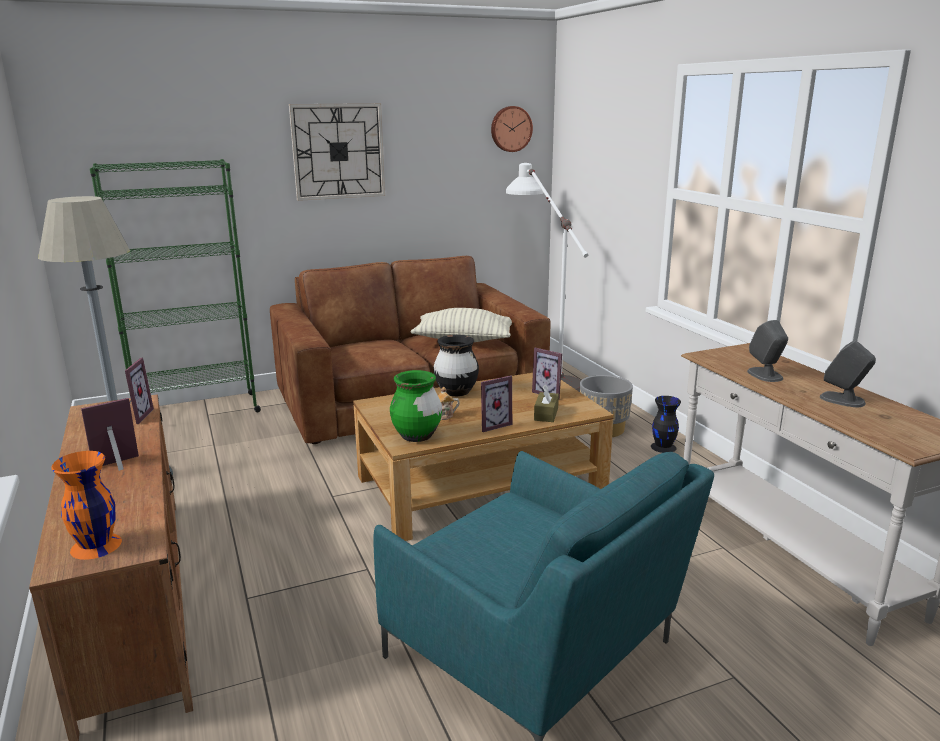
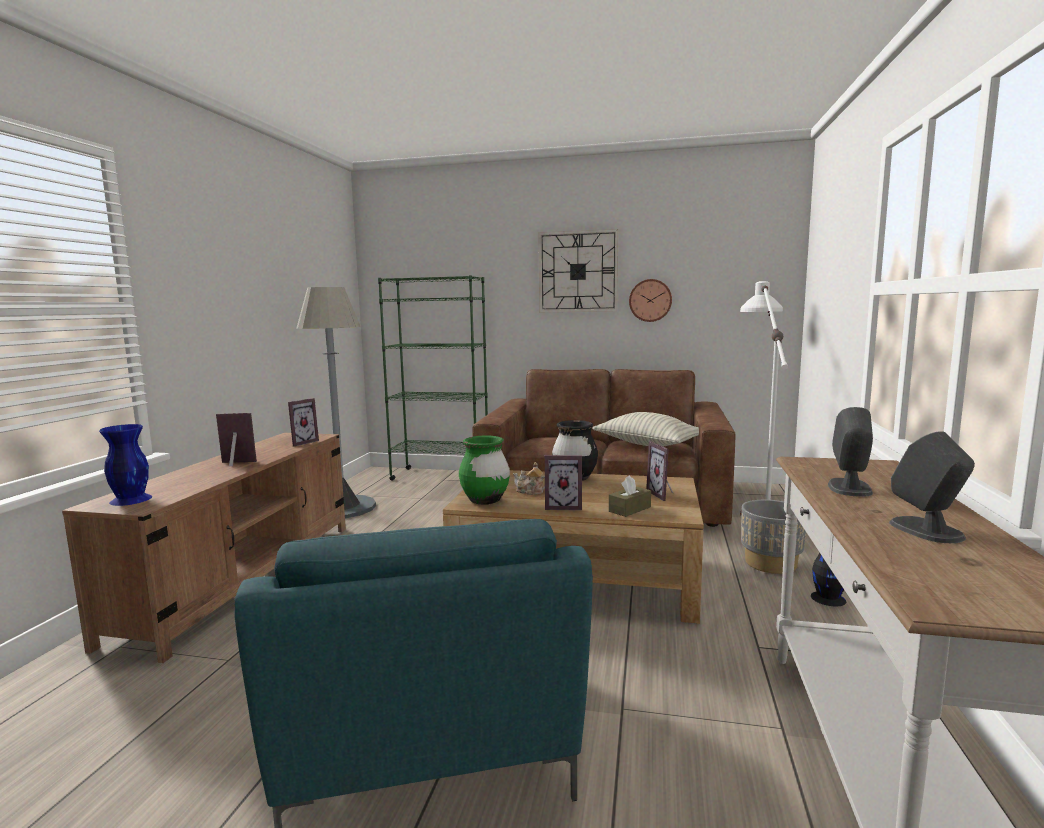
camera: 35 degrees right, 10 degrees down
orange vase [51,451,122,560] -> blue vase [99,424,152,506]
wall clock [491,106,533,152] -> wall clock moved to [629,279,672,322]

